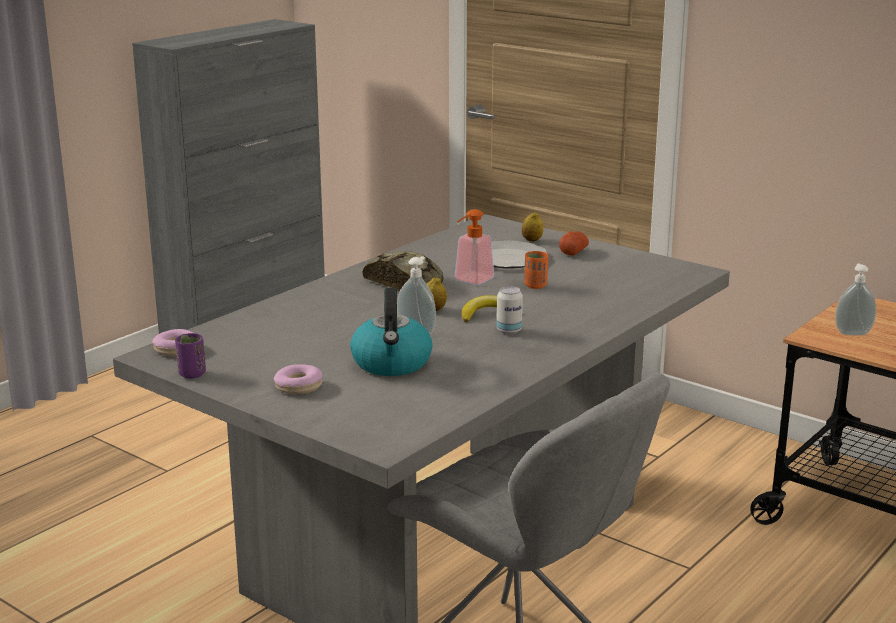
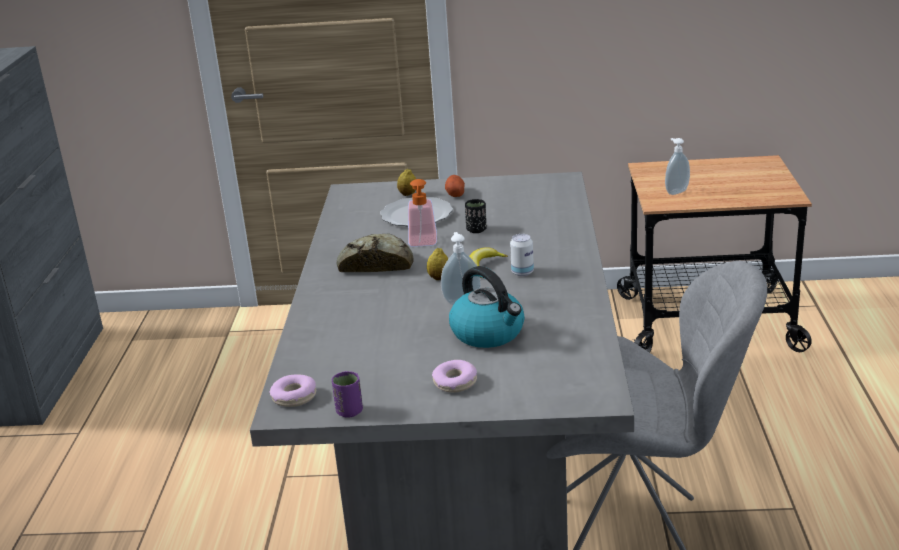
camera: 35 degrees left, 5 degrees up
orange cup [524,251,548,289] -> black cup [465,199,487,233]

